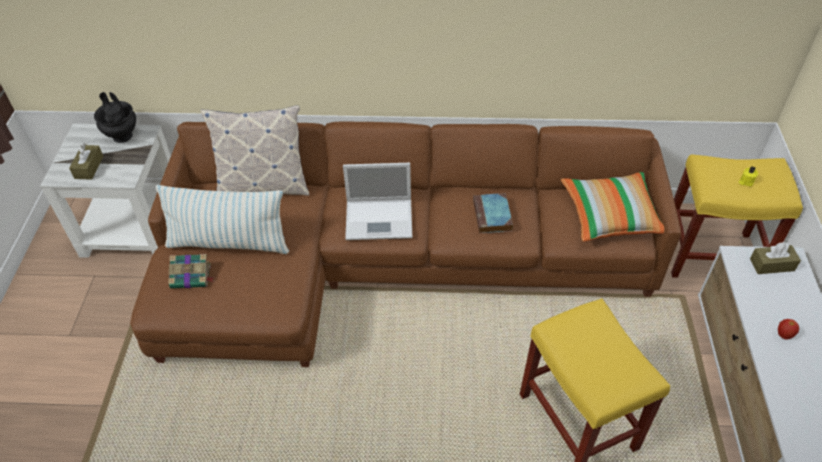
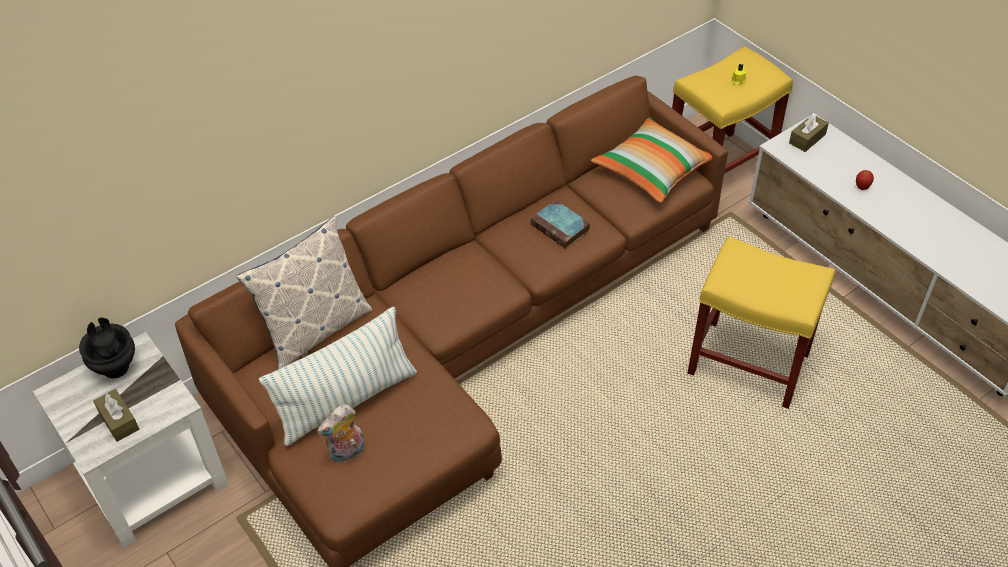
camera: 40 degrees left, 0 degrees up
book [168,254,214,288] -> plush toy [317,404,364,463]
laptop [343,163,412,240] -> none

